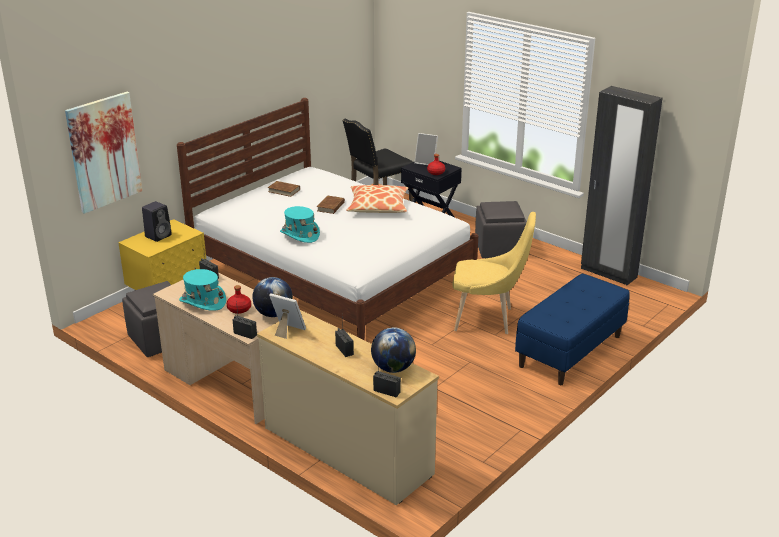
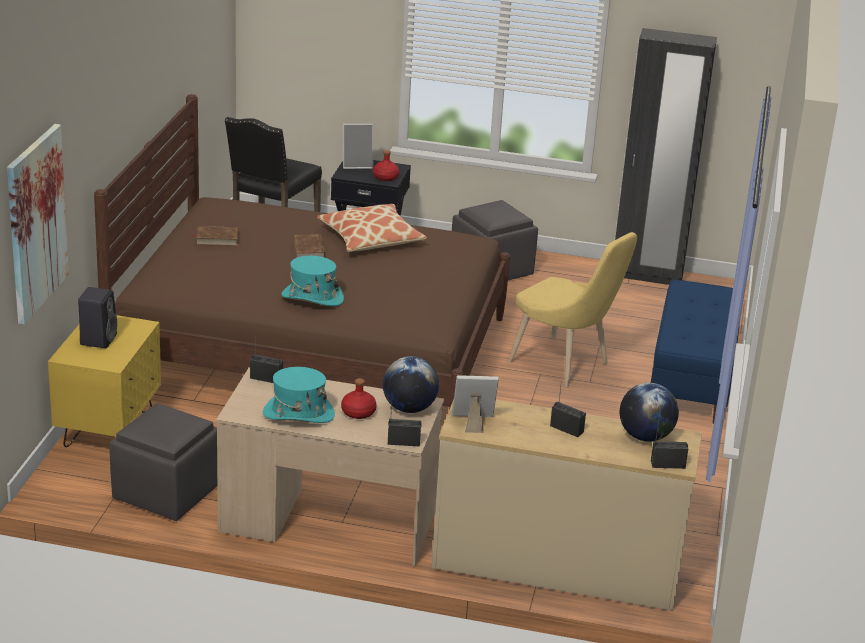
camera: 30 degrees left, 0 degrees up
white bed [177,98,478,340] -> brown bed [94,94,510,409]
yellow chair [453,212,536,334] -> yellow chair turned 60 degrees clockwise [508,232,637,387]

